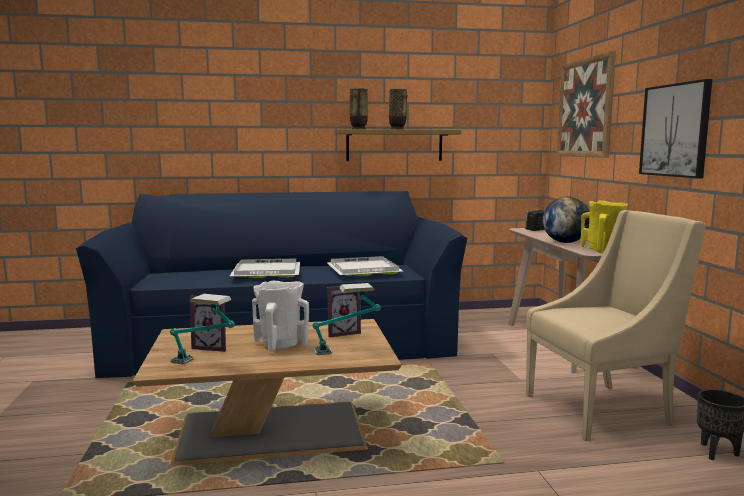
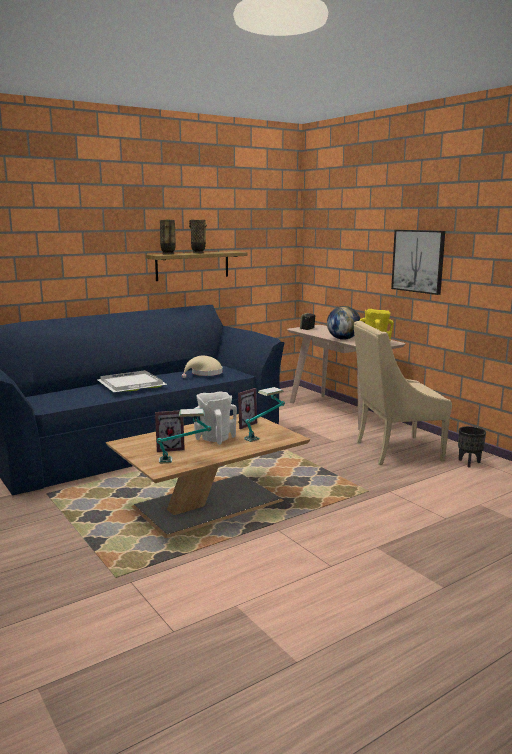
camera: 25 degrees left, 5 degrees up
white tray [326,256,403,276] -> beige hat [182,356,223,378]
beige armchair [526,210,706,441] -> beige armchair turned 150 degrees counterclockwise [354,321,452,465]
picture [557,51,616,158] -> none

